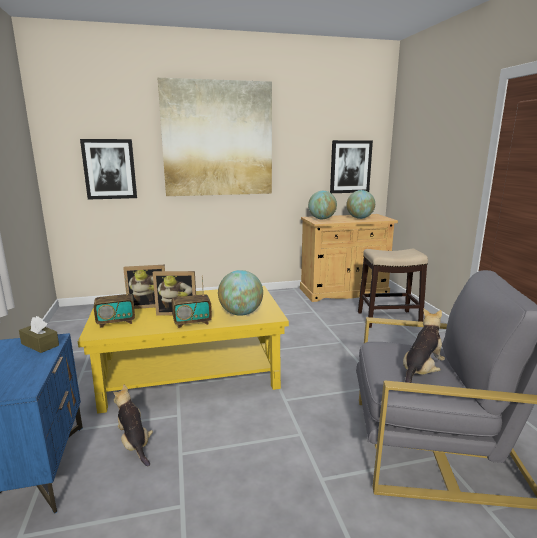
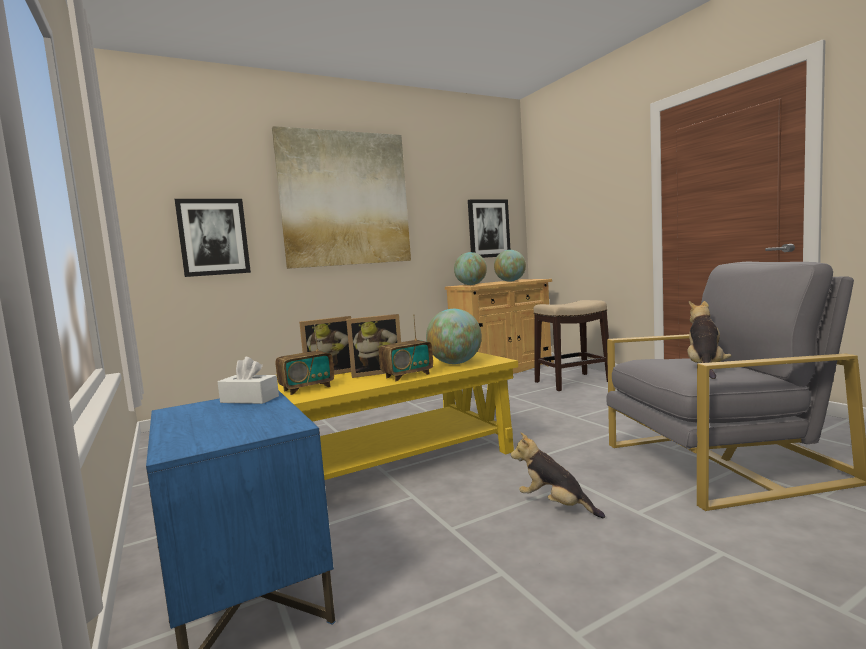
camera: 15 degrees left, 10 degrees down
brown tissue box [19,316,59,353] -> white tissue box [218,357,279,404]
plush toy [113,385,153,466] -> plush toy moved to [511,433,605,518]

